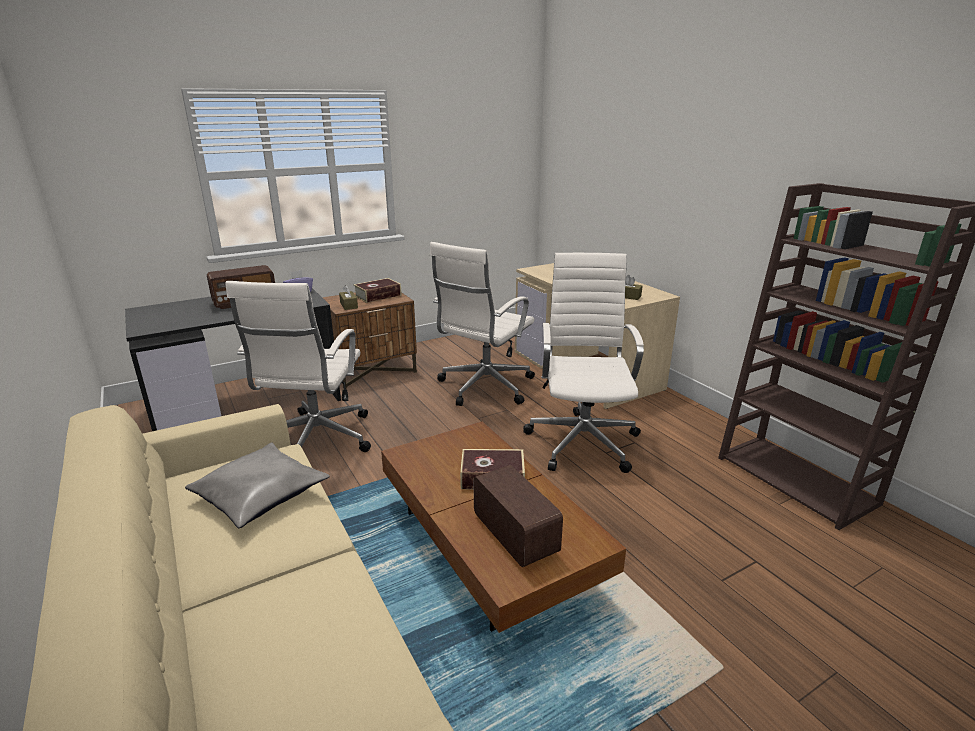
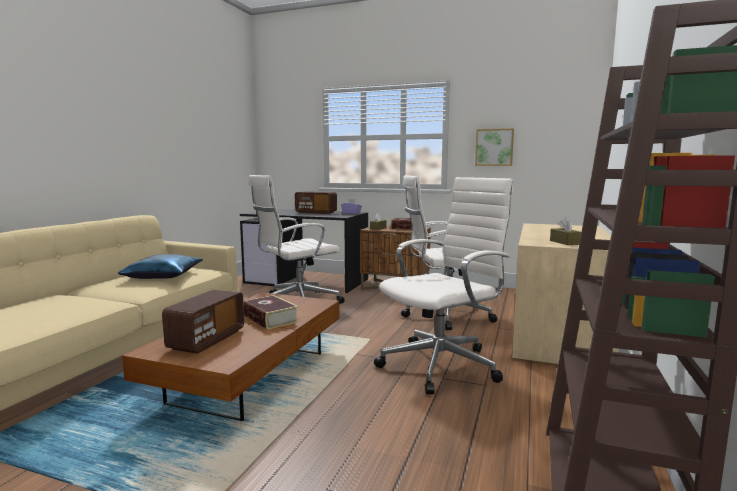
camera: 50 degrees right, 15 degrees down
grey pillow [185,442,330,528] -> blue pillow [118,254,203,279]
none -> picture [475,128,514,166]

